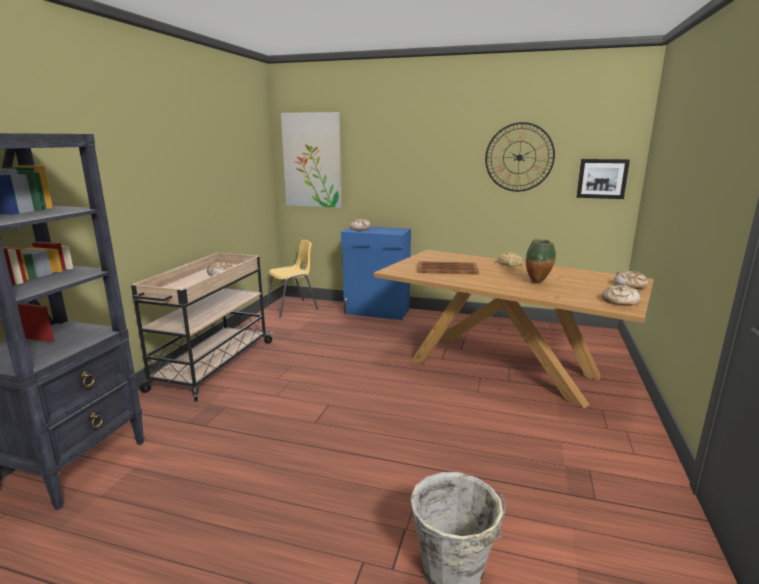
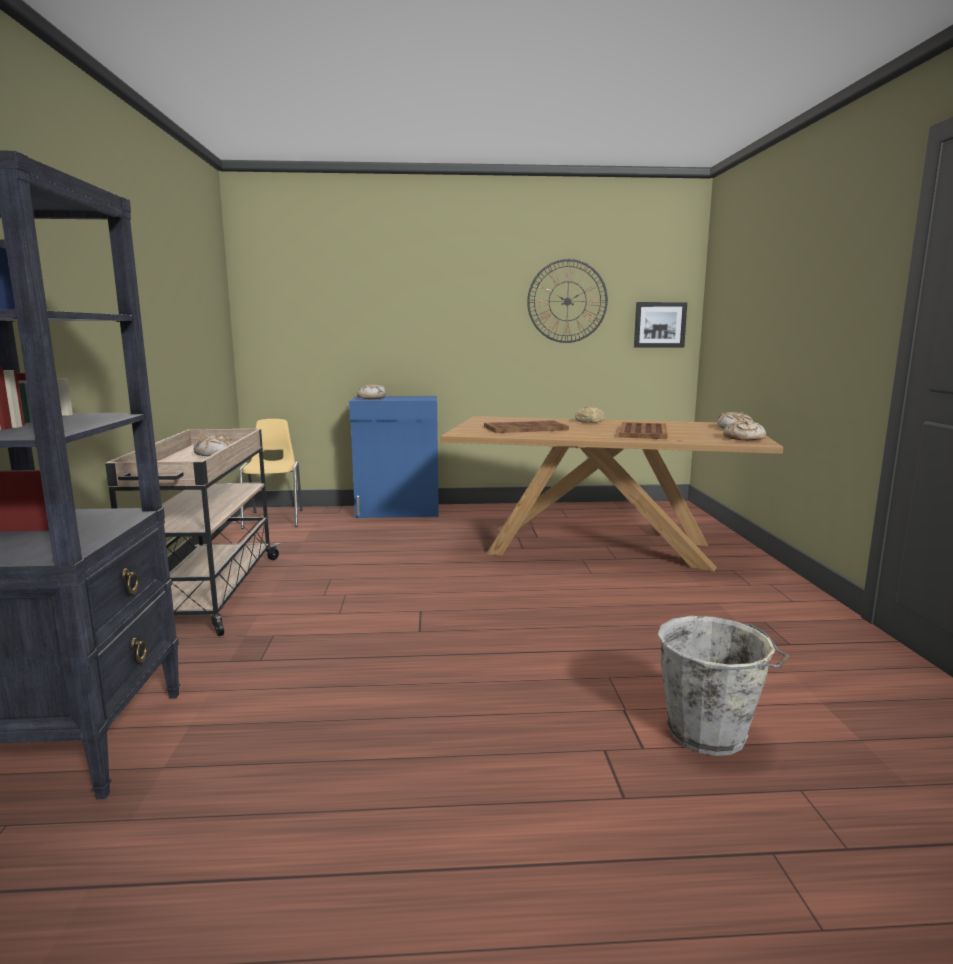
camera: 20 degrees left, 5 degrees down
yellow chair [266,240,318,318] -> yellow chair turned 45 degrees counterclockwise [239,419,303,529]
picture [281,112,342,208] -> none
vase [526,239,556,284] -> brown tray [619,422,668,439]

